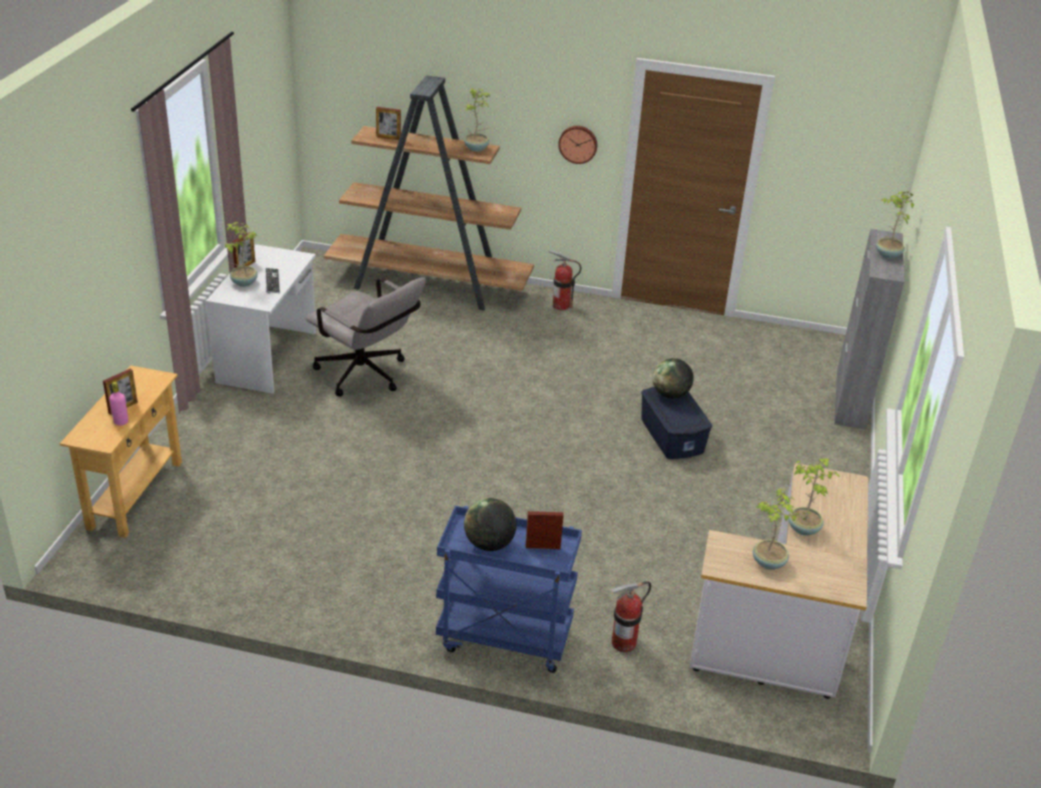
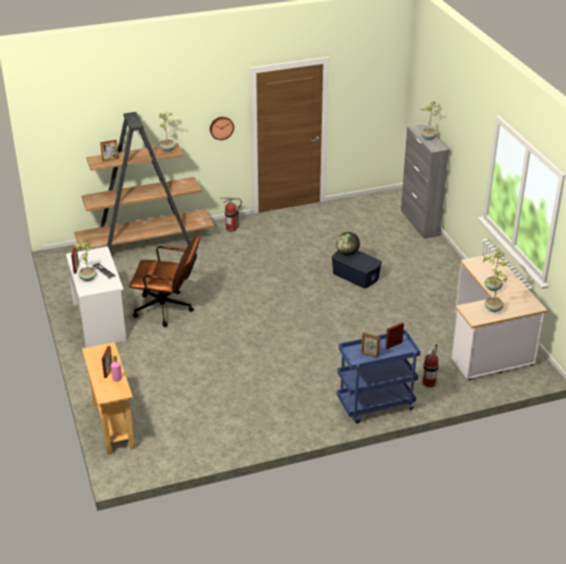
camera: 30 degrees left, 0 degrees up
grey office chair [305,277,426,397] -> brown office chair [129,236,200,327]
globe [464,498,517,551] -> picture frame [361,333,380,358]

